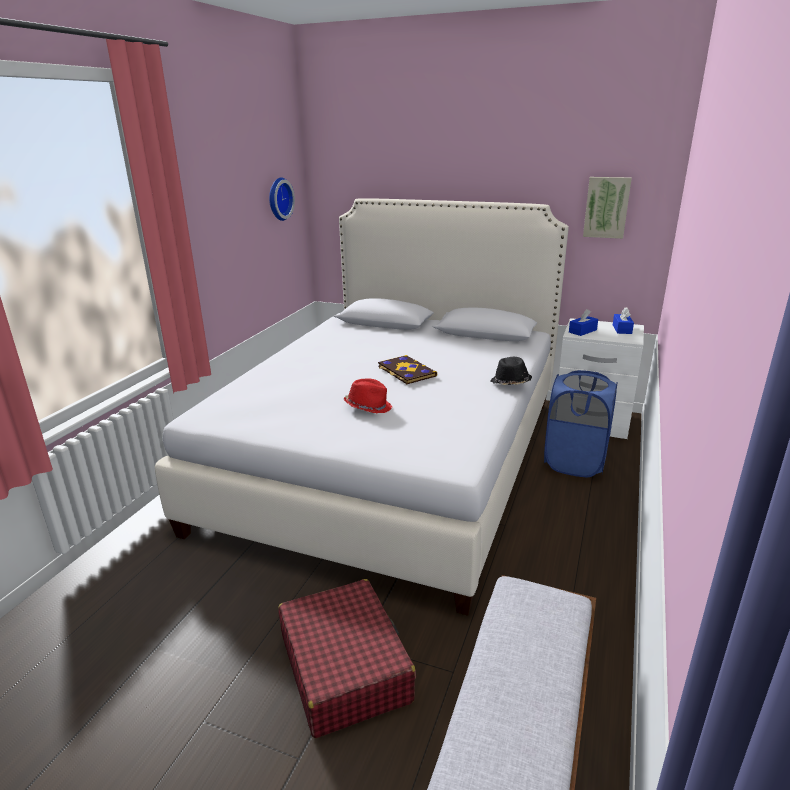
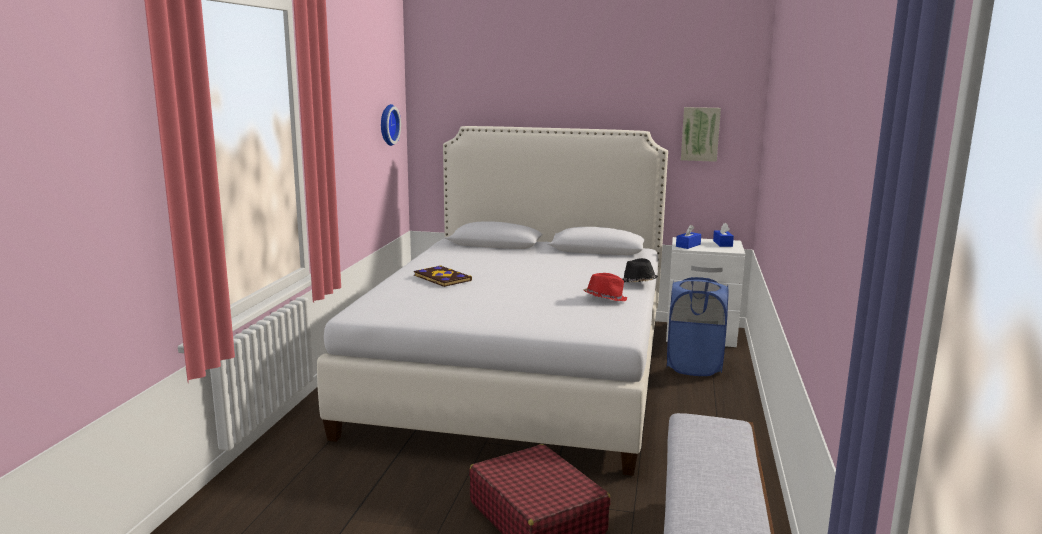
camera: 10 degrees left, 10 degrees down
red hat [344,378,392,413] -> red hat moved to [583,273,627,301]
book [378,355,437,384] -> book moved to [414,265,472,287]

